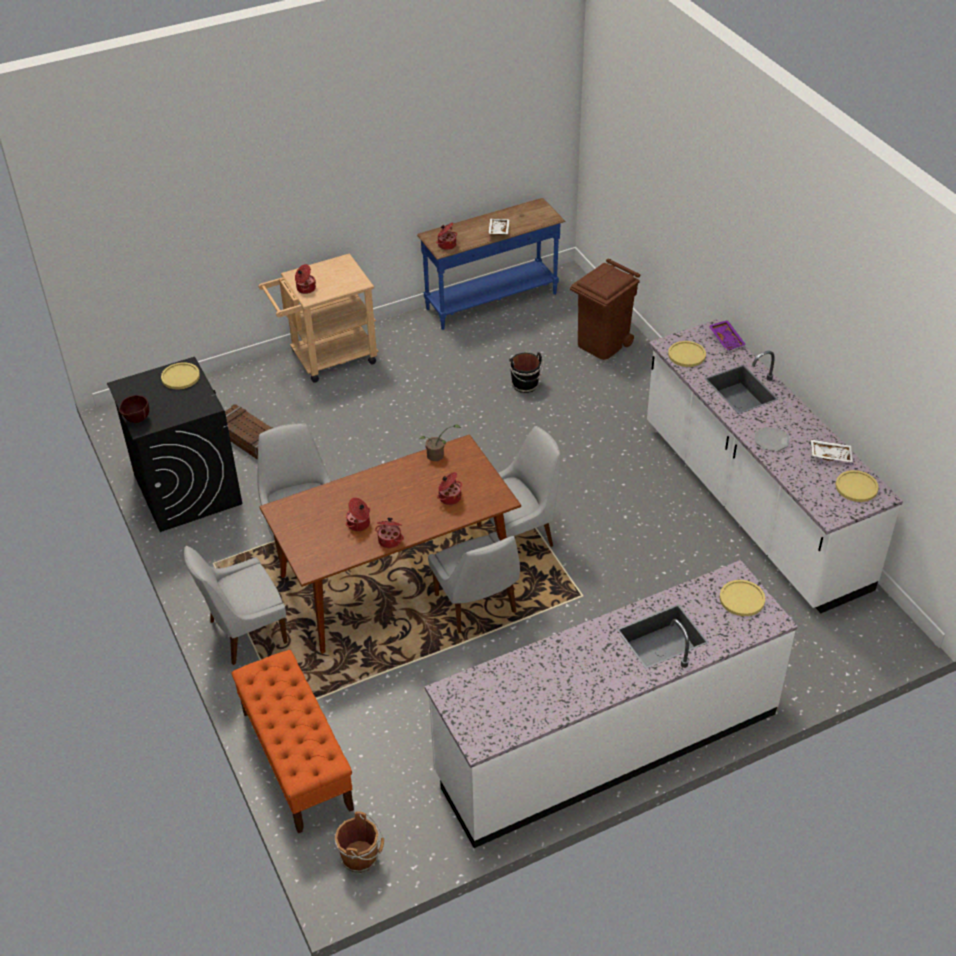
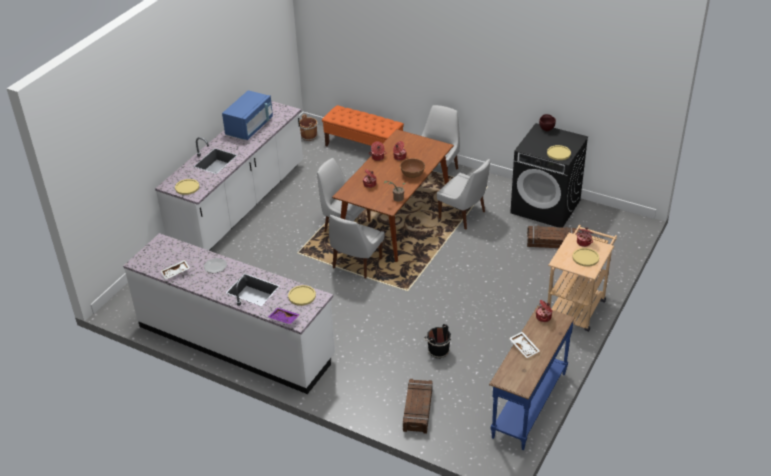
camera: 145 degrees right, 5 degrees down
brown trash can [570,259,640,360] -> crate [403,379,433,434]
yellow plate [836,470,879,502] -> yellow plate moved to [573,248,599,267]
none -> blue microwave [222,90,273,140]
none -> brown bowl [400,158,425,178]

